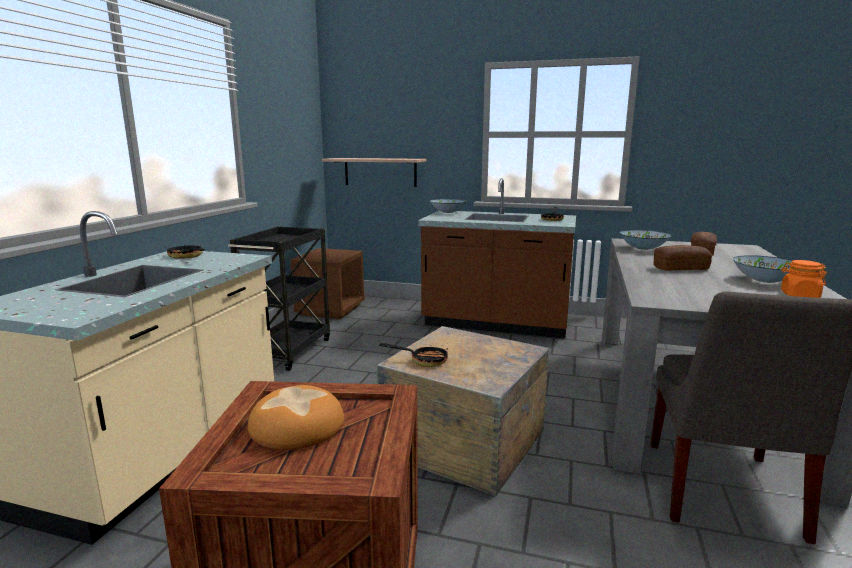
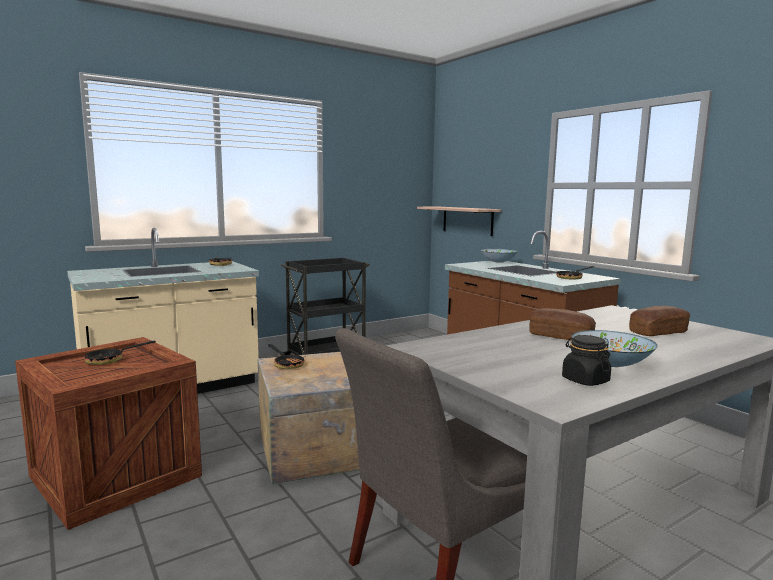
camera: 40 degrees right, 5 degrees down
bread [248,385,344,450] -> frying pan [85,341,156,365]
brown nightstand [291,248,365,319] -> none
bowl [620,230,672,250] -> none
orange jar [781,260,827,298] -> black jar [562,335,611,386]

